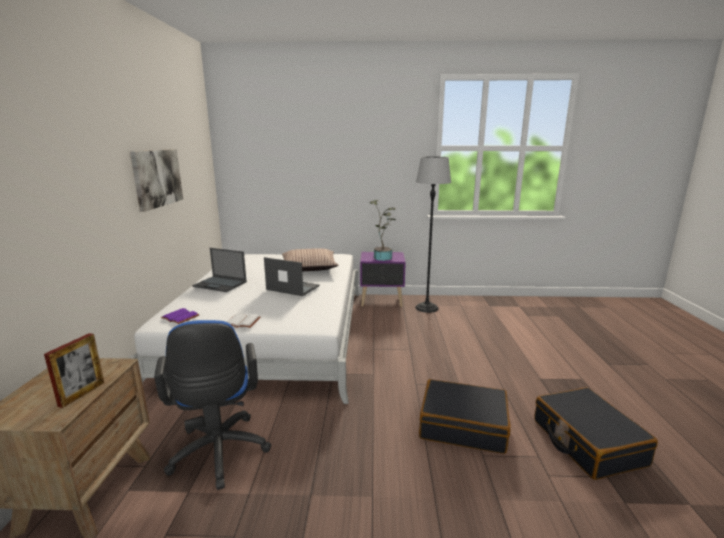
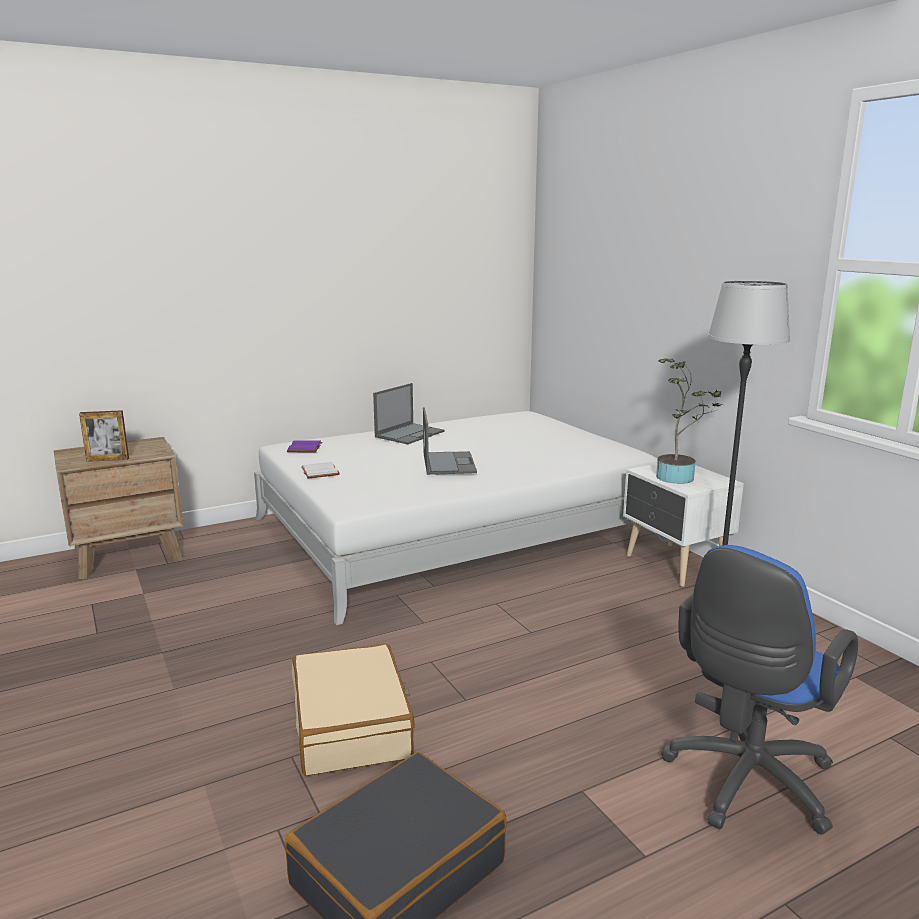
camera: 60 degrees right, 0 degrees up
picture [130,149,183,212] -> none
blue office chair [154,320,271,490] -> blue office chair moved to [661,545,858,835]
laptop [192,248,247,292] -> laptop turned 135 degrees counterclockwise [373,383,445,444]
pillow [282,248,339,271] -> none
purple nightstand [360,252,406,307] -> white nightstand [623,464,744,587]
black suitcase [419,379,511,454] -> beige suitcase [292,643,415,776]

